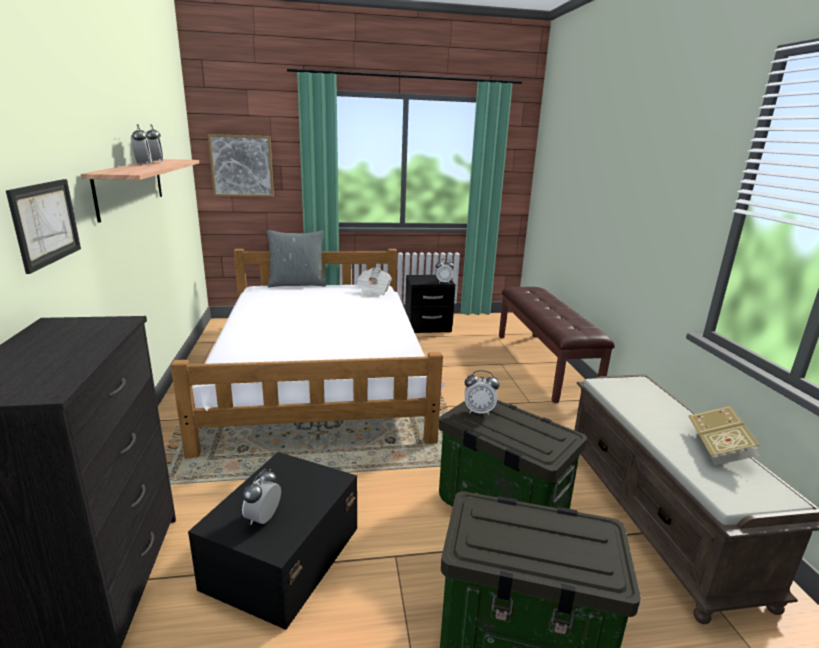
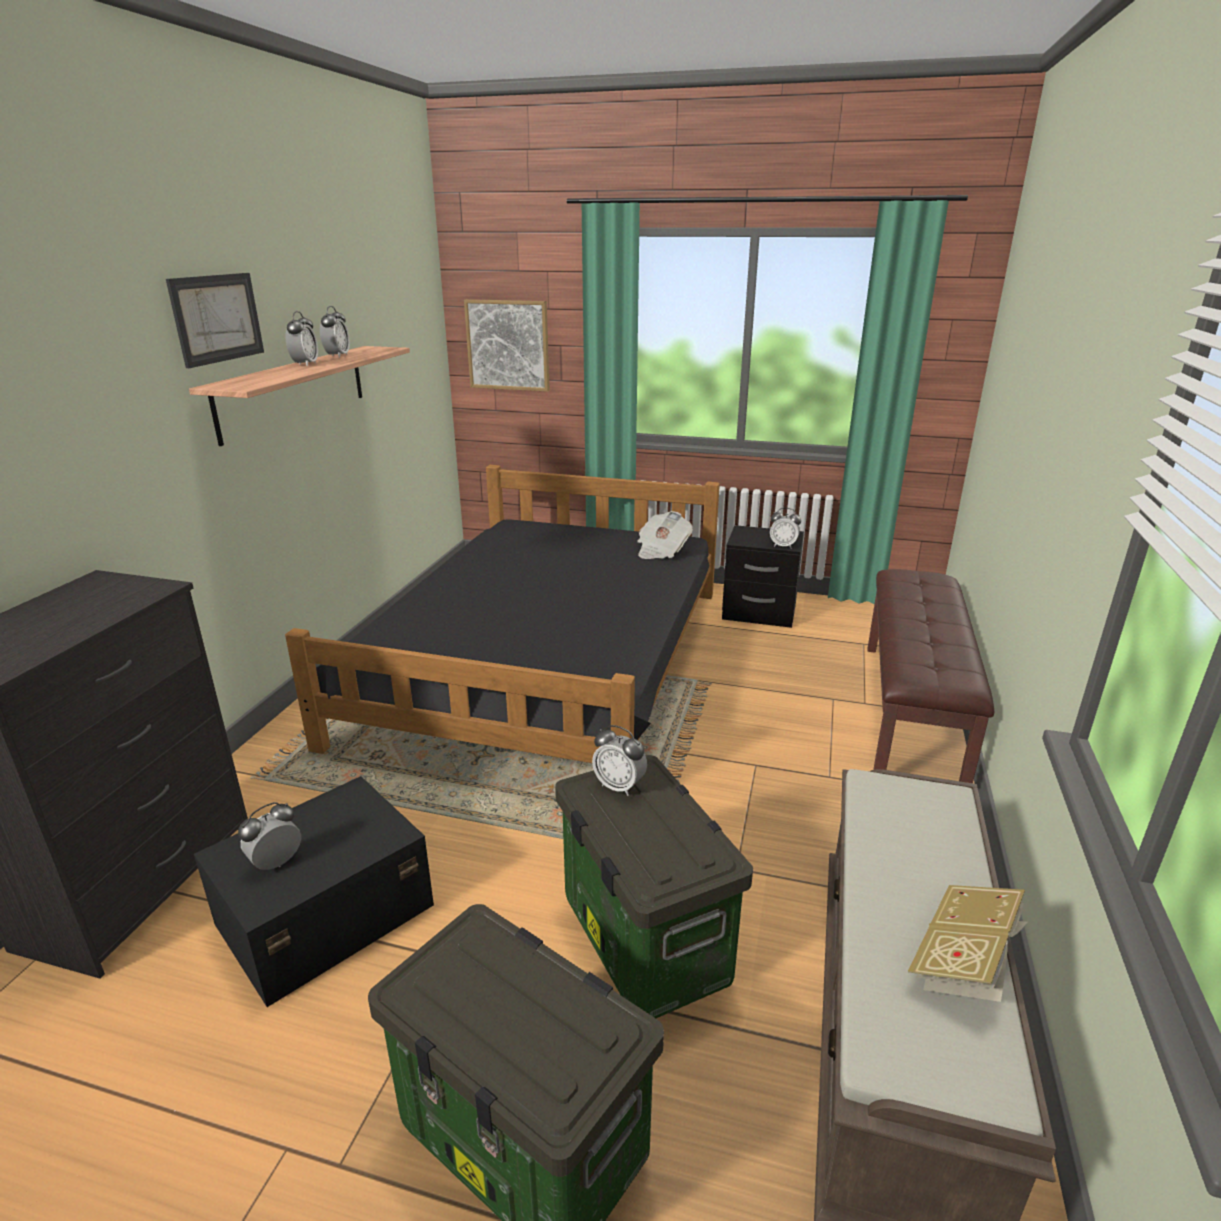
camera: 25 degrees right, 5 degrees up
picture [6,179,81,274] -> picture moved to [166,273,264,368]
white bed [171,249,445,458] -> black bed [285,465,720,763]
grey pillow [266,230,326,287] -> none

